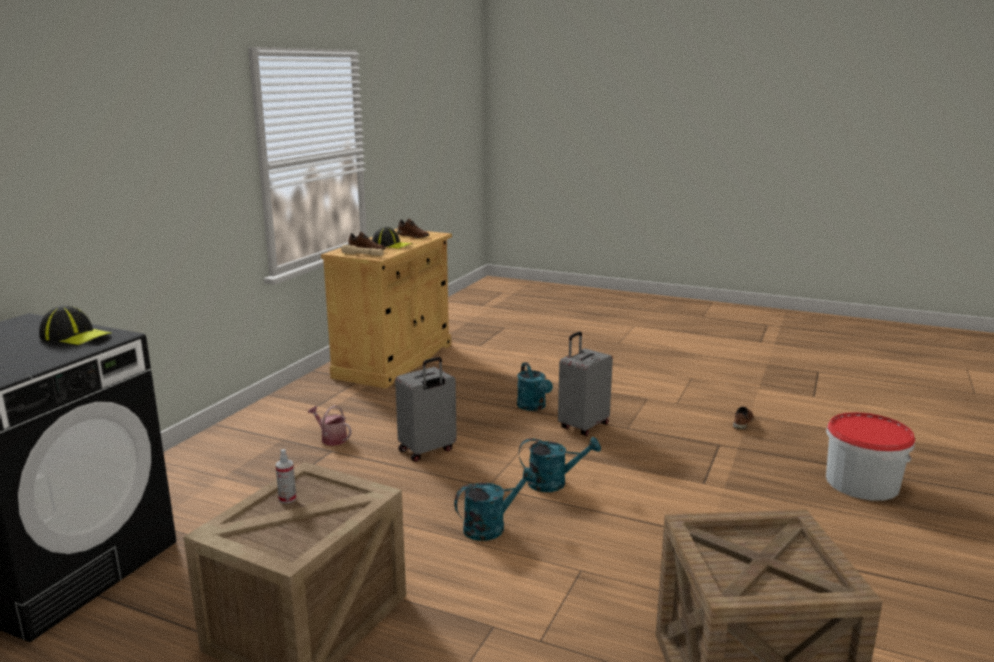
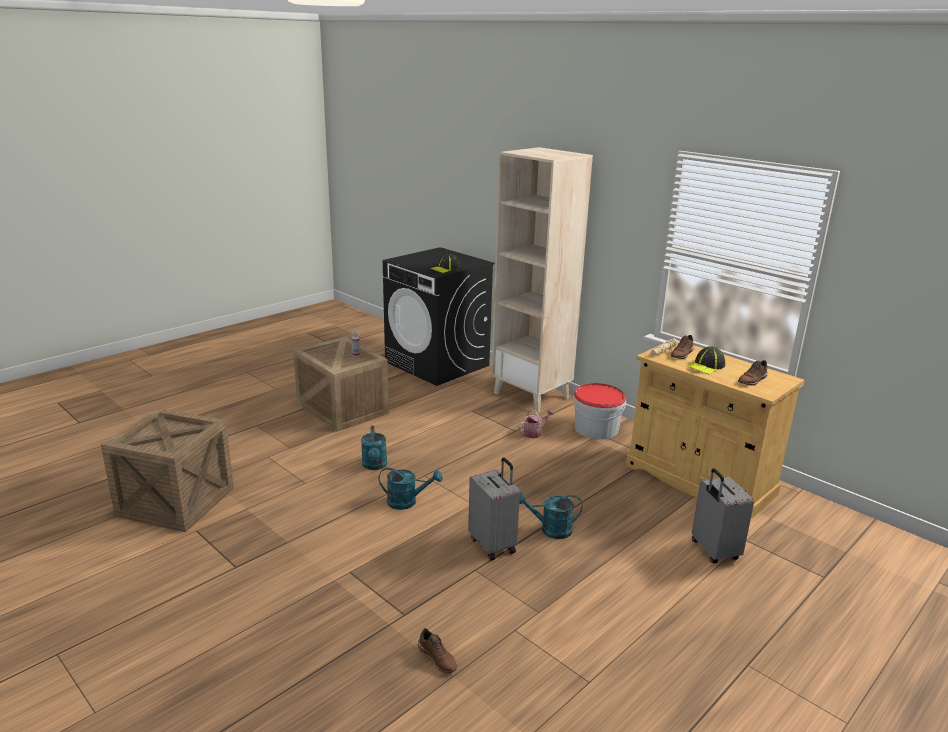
camera: 110 degrees right, 5 degrees up
grey suitcase [395,357,457,462] -> grey suitcase moved to [692,468,754,563]
turquoise watering can [519,437,601,492] -> turquoise watering can turned 105 degrees counterclockwise [379,468,443,510]
bucket [826,412,915,501] -> bucket moved to [573,383,626,439]
none -> beige bookcase [491,147,593,413]

